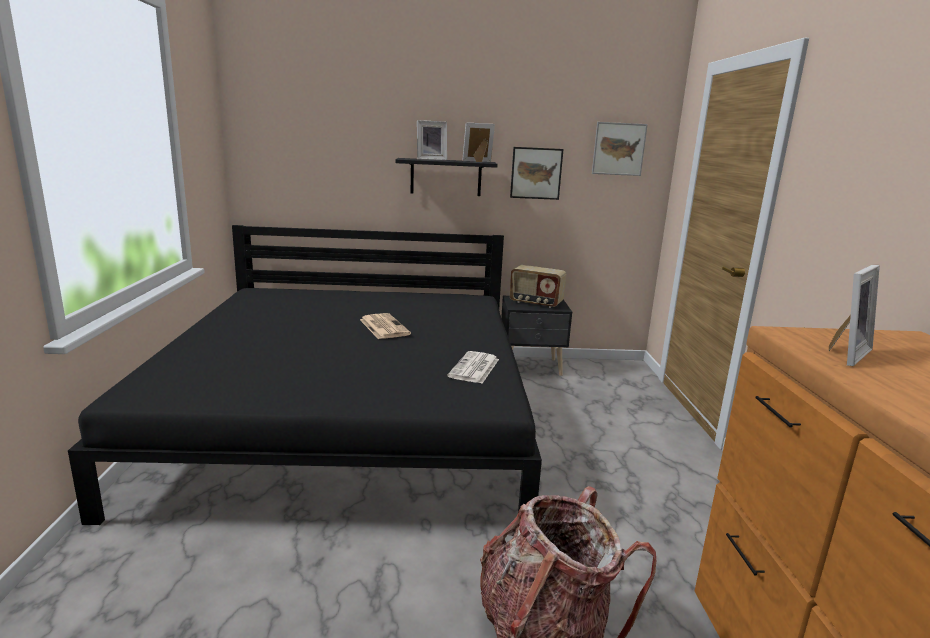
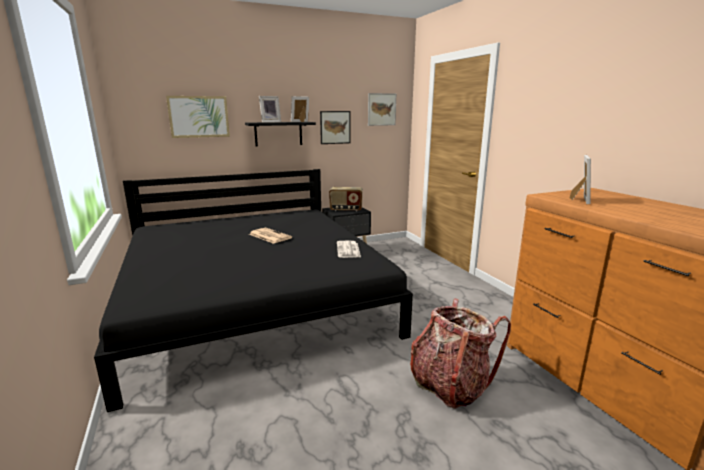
camera: 20 degrees left, 0 degrees up
none -> picture [166,96,230,138]

